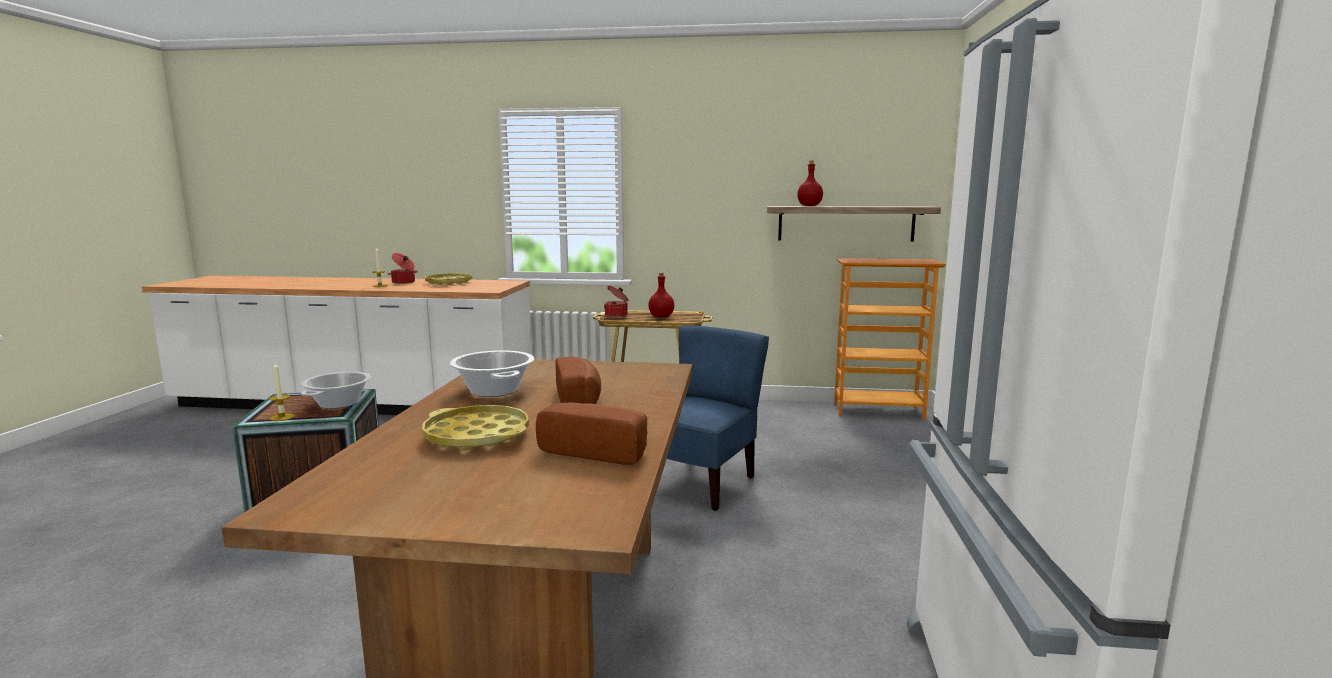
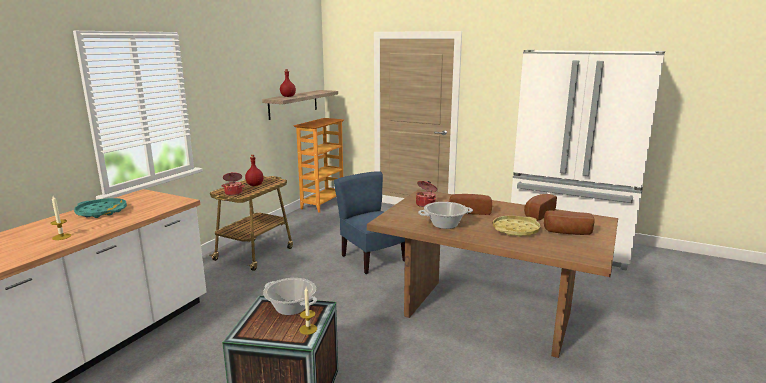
camera: 70 degrees left, 5 degrees up
cooking pot [388,253,418,284] -> cooking pot moved to [416,181,437,207]
yellow tray [425,273,472,285] -> turquoise tray [74,198,127,218]
none -> bread [544,211,594,235]

